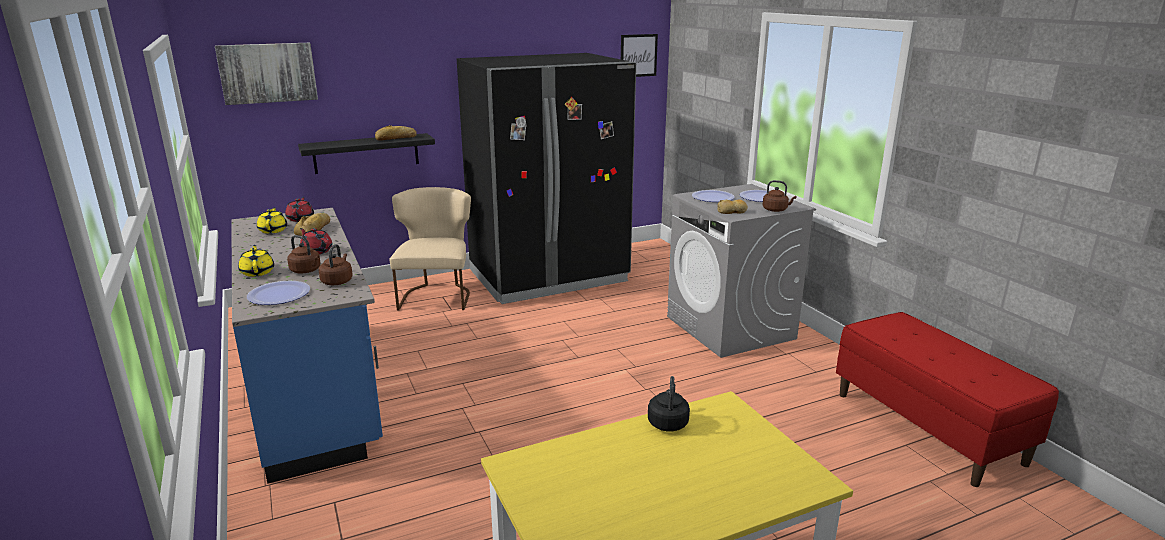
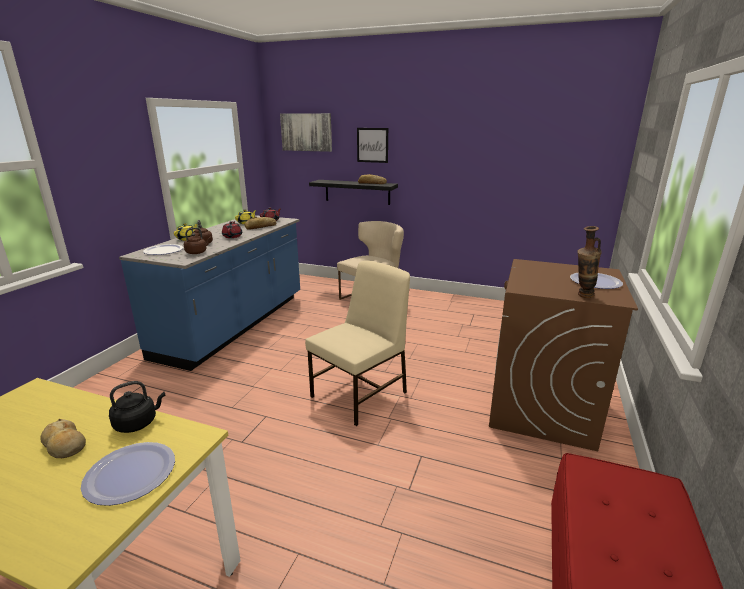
camera: 45 degrees right, 0 degrees up
black fridge [457,53,636,304] -> none
picture [621,34,658,77] -> picture moved to [357,128,388,163]
grey washing machine [667,184,816,358] -> brown washing machine [489,259,638,451]
plate [692,190,735,202] -> plate moved to [81,442,175,506]
bread [717,199,748,214] -> bread moved to [41,419,86,458]
brown kettle [763,180,797,212] -> vase [577,226,602,298]
none -> beige chair [305,260,410,426]

